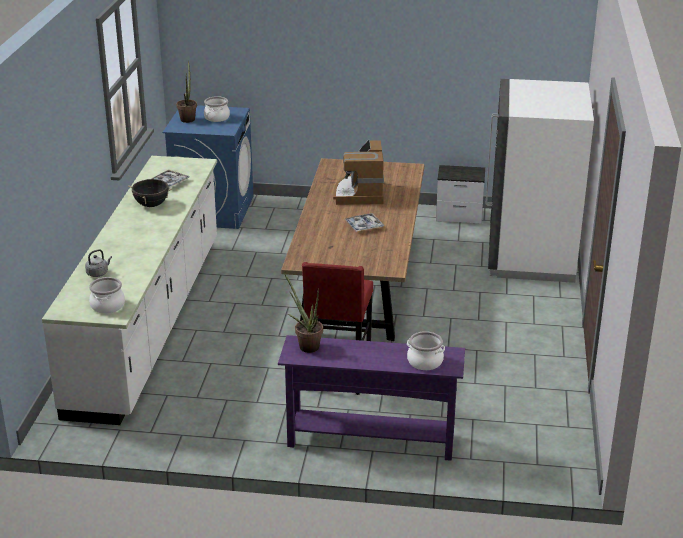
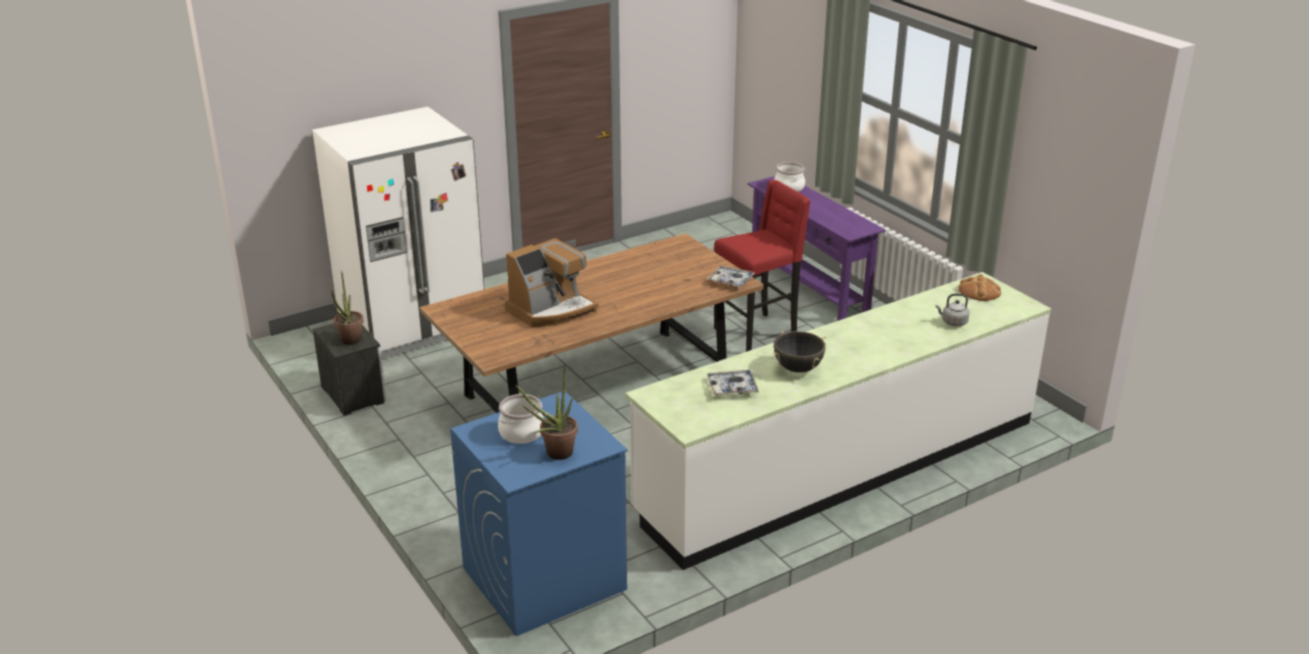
camera: 130 degrees left, 0 degrees up
cooking pot [89,277,125,314] -> bread [958,274,1001,301]
potted plant [284,273,323,353] -> potted plant moved to [331,270,364,345]
tray [345,213,385,232] -> tray moved to [706,266,755,288]

